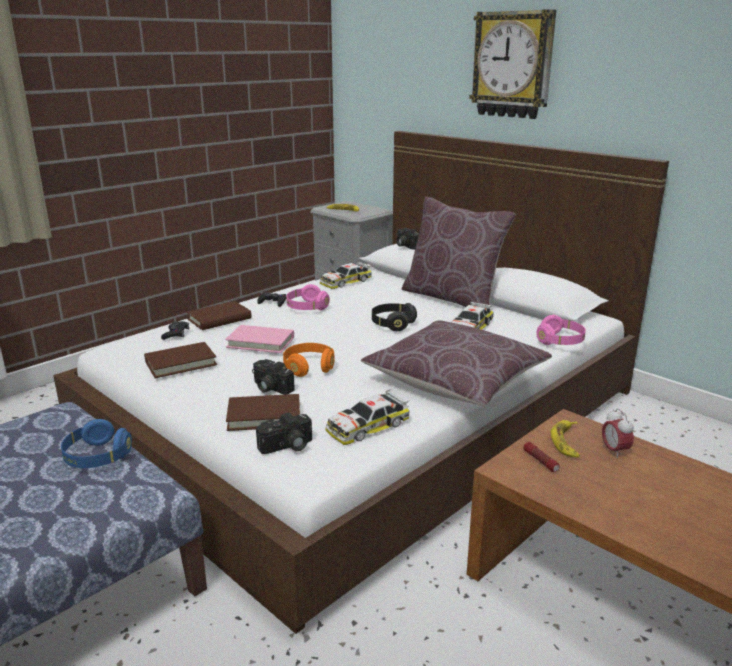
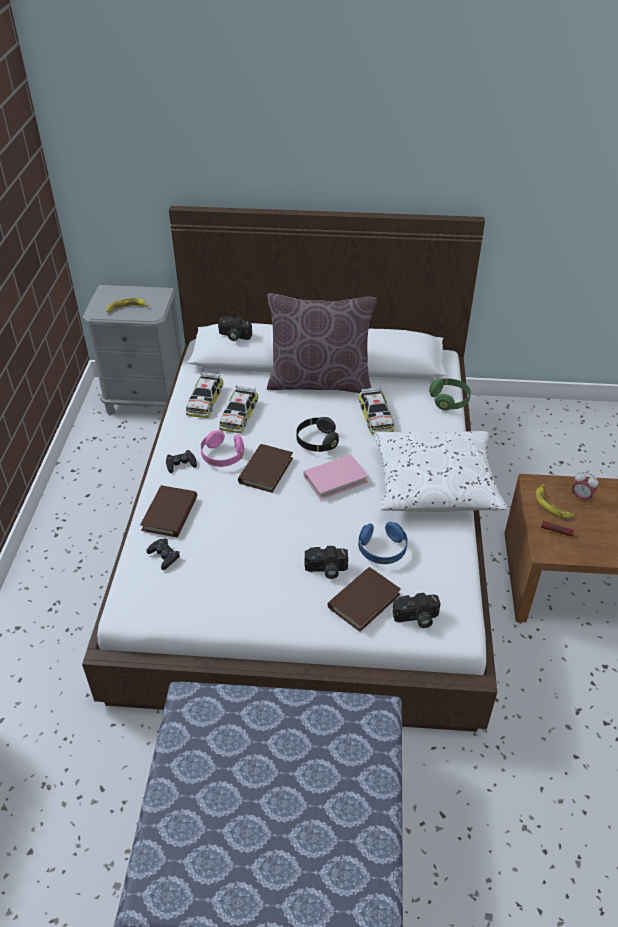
camera: 40 degrees left, 20 degrees up
blue headphones [61,419,132,468] -> blue headphones moved to [358,522,408,564]
brown book [144,342,217,378] -> brown book moved to [238,444,293,493]
pink book [225,325,294,353] -> pink book moved to [303,455,369,499]
camera [256,412,312,454] -> camera turned 60 degrees clockwise [392,593,441,628]
orange headphones [283,343,335,377] -> none
toy car [325,389,409,445] -> toy car moved to [219,385,258,433]
brown pillow [361,320,552,406] -> white pillow [374,431,507,512]
wall clock [469,9,556,119] -> none
pink headphones [536,315,586,345] -> green headphones [429,379,471,410]

